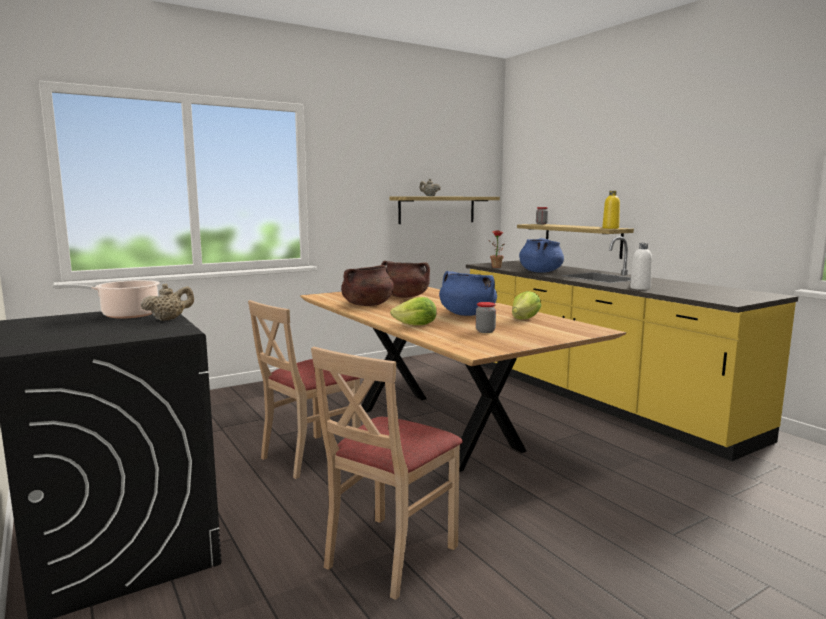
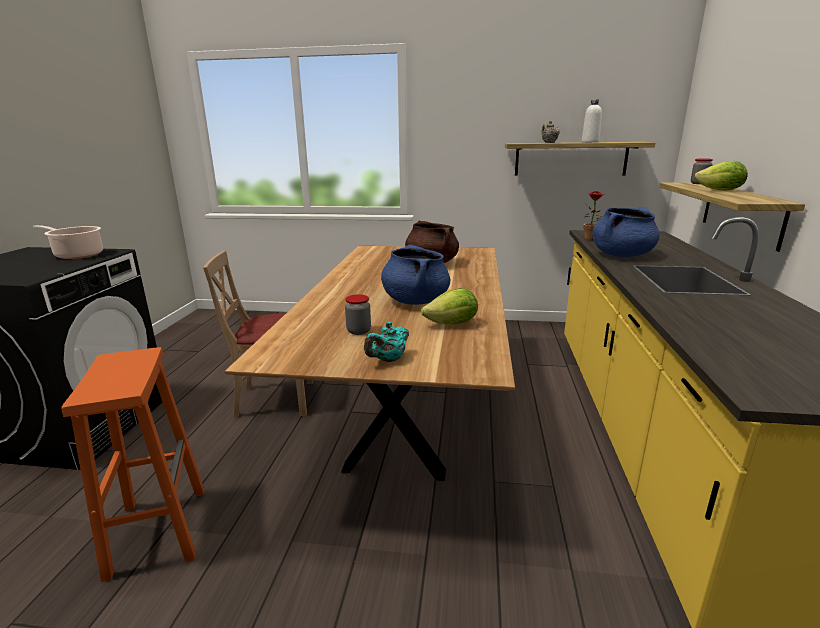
camera: 40 degrees right, 10 degrees up
beige teapot [141,283,194,321] -> none
beige chair [311,347,463,600] -> orange stool [62,347,204,582]
brown cooking pot [341,265,394,306] -> none
lettuce [390,297,437,325] -> lettuce moved to [694,161,748,190]
yellow bottle [602,191,620,229] -> none
white bottle [630,243,652,290] -> white bottle moved to [581,99,602,143]
none -> turquoise teapot [364,322,409,362]

